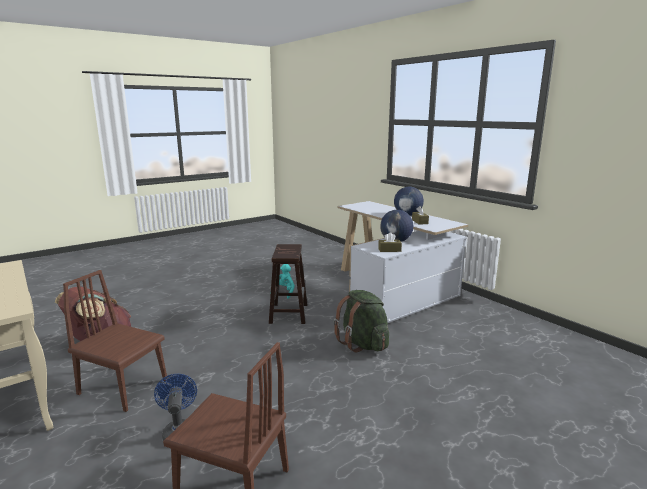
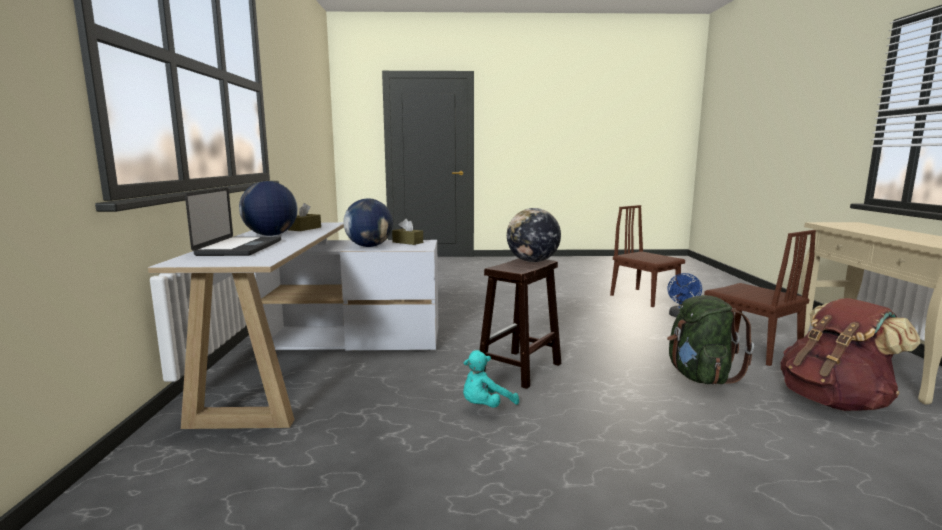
camera: 145 degrees left, 5 degrees down
green backpack [334,290,389,353] -> green backpack moved to [667,295,754,384]
none -> laptop [185,188,281,256]
none -> globe [507,208,561,262]

